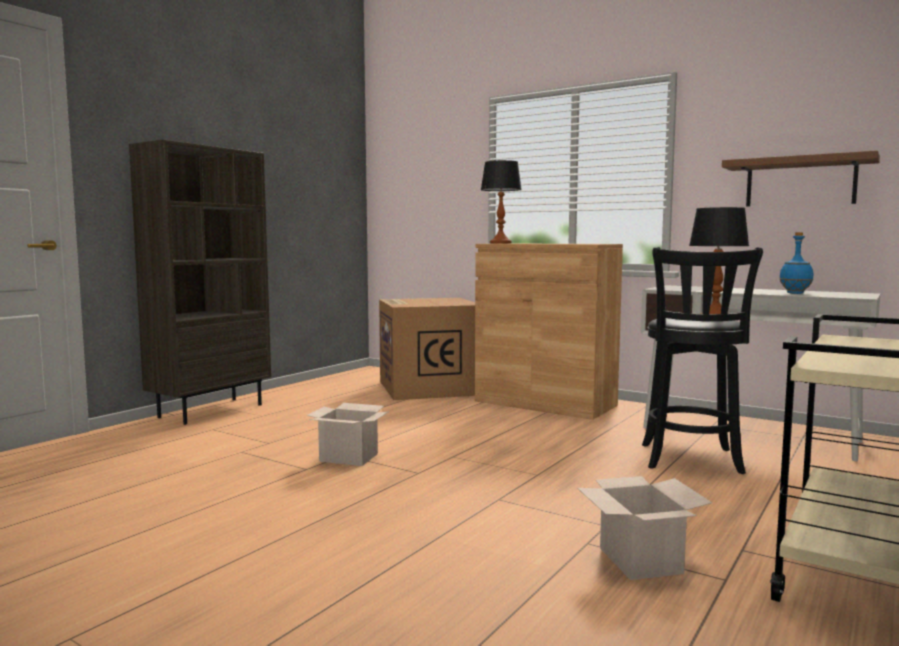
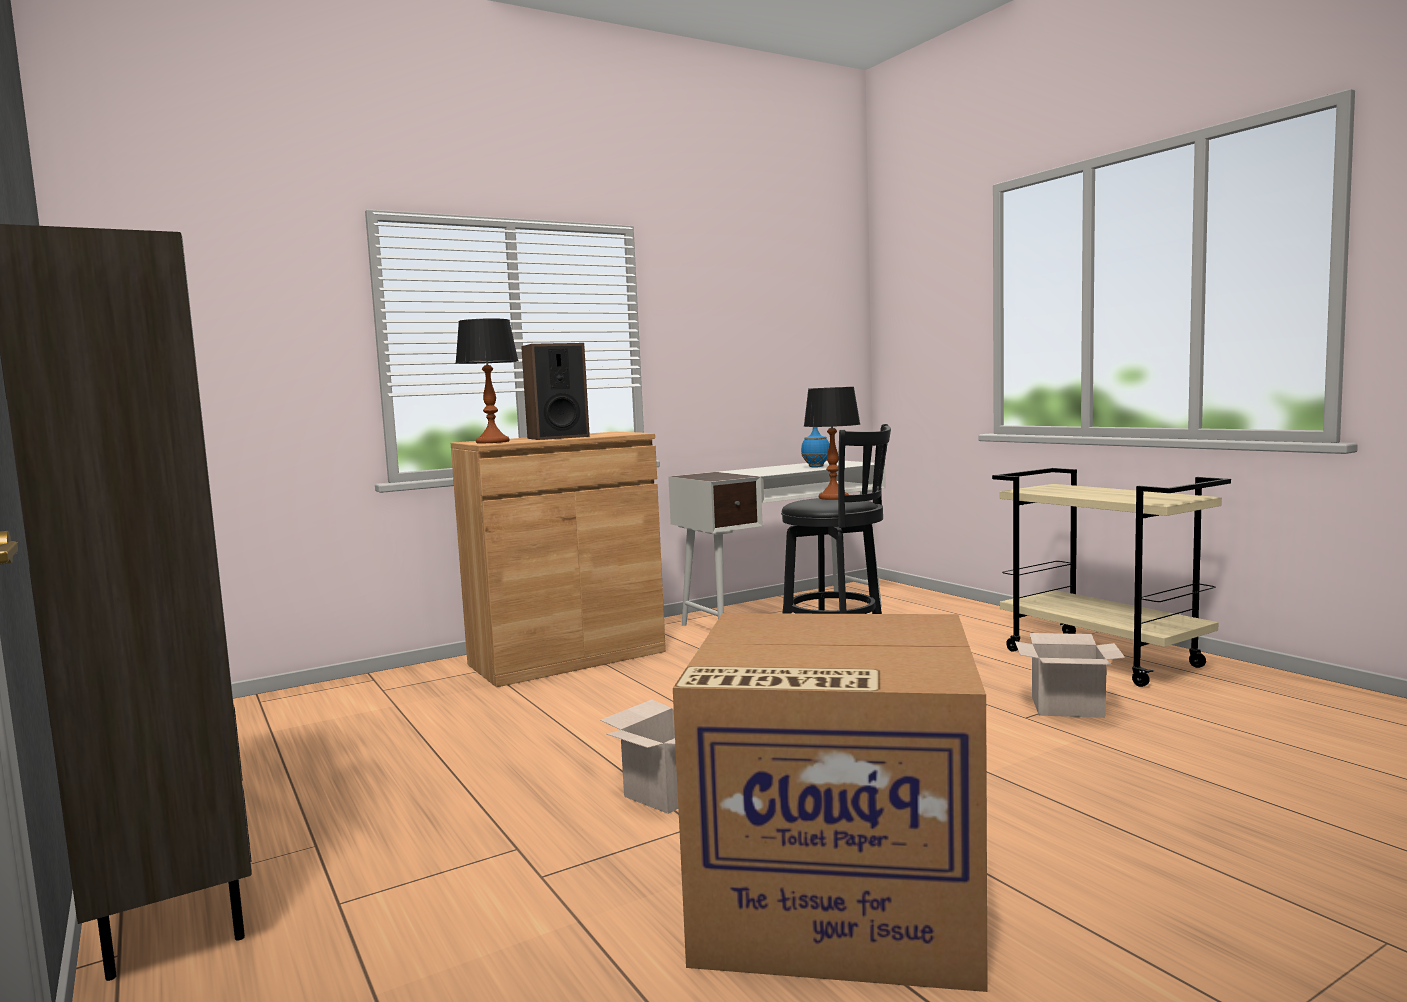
camera: 65 degrees left, 0 degrees up
cardboard box [379,298,475,400] -> cardboard box moved to [673,613,988,992]
brown shelf [722,151,880,206] -> none
none -> speaker [521,343,590,440]

